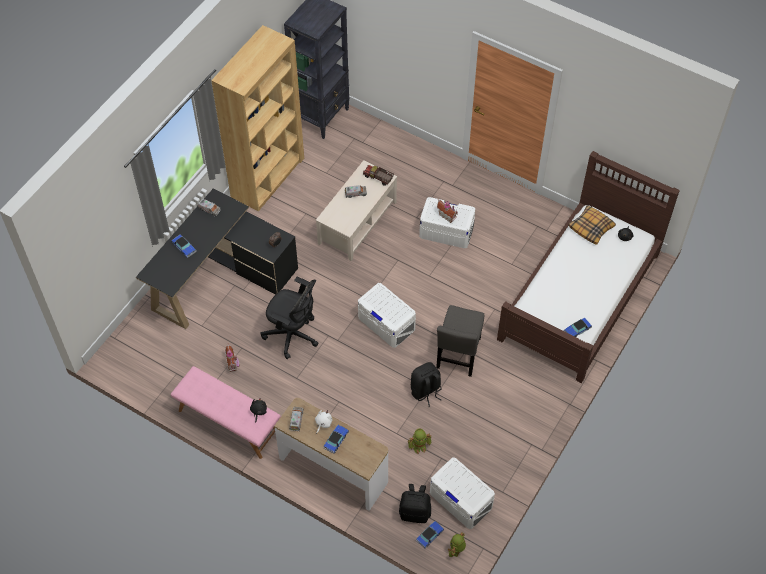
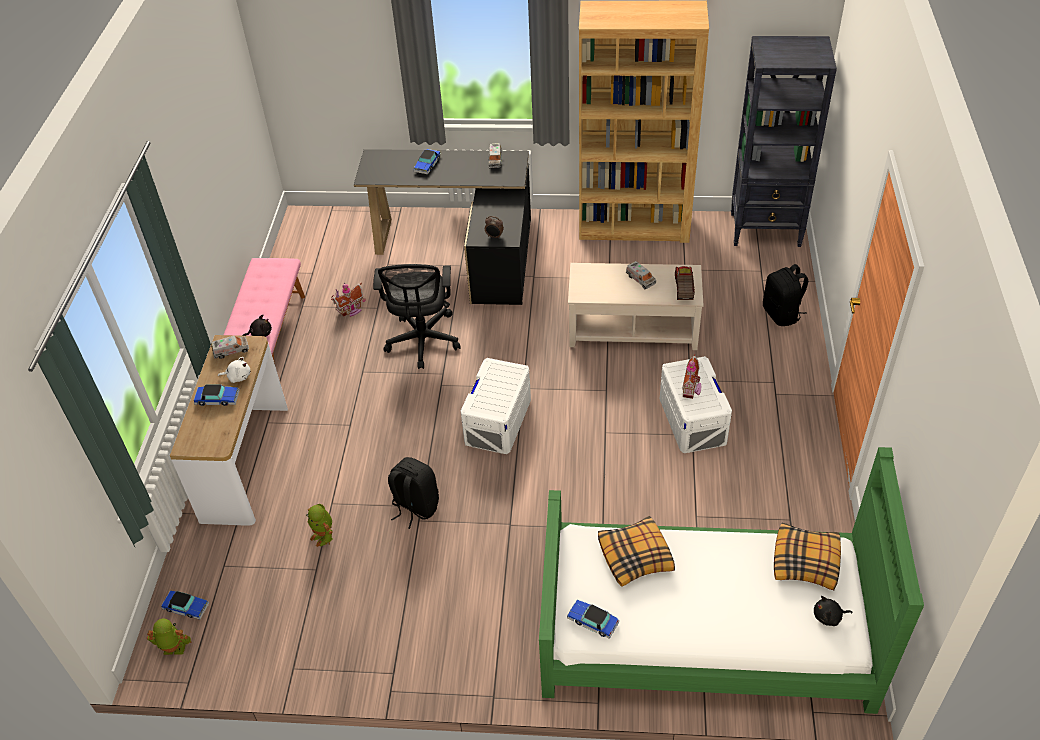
camera: 65 degrees right, 10 degrees down
black backpack [399,484,431,523] -> black backpack moved to [763,264,808,326]
white storage box [430,457,495,529] -> none
grey chair [436,305,484,377] -> none
brown bed [497,151,680,383] -> green bed [539,447,924,714]
none -> pillow [598,516,675,587]

